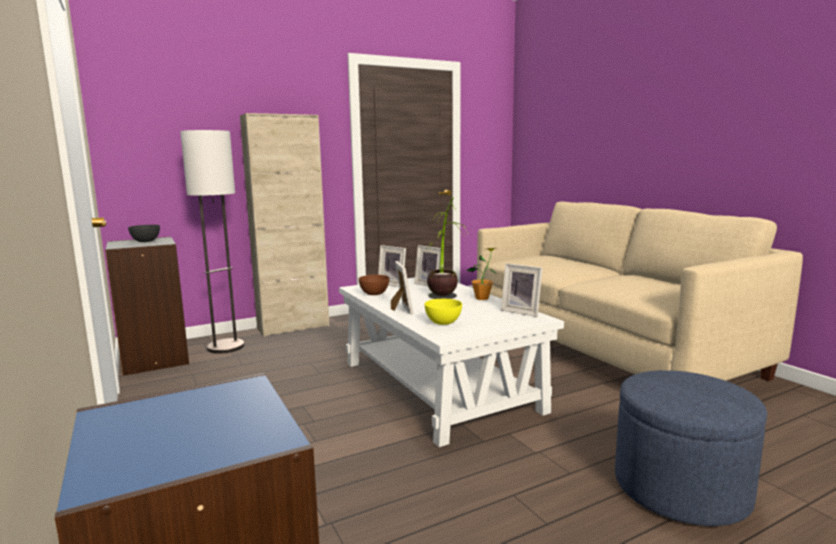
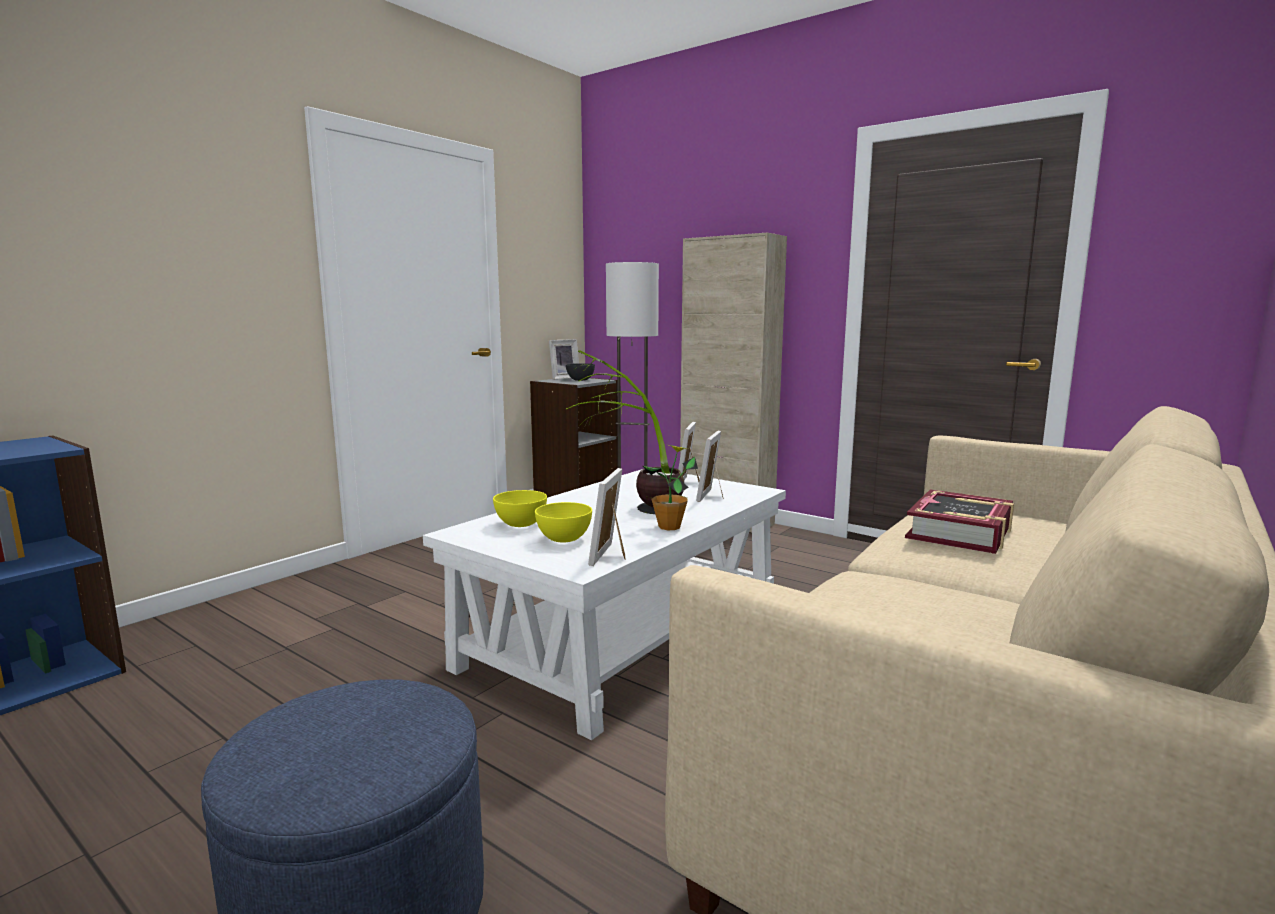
camera: 65 degrees right, 0 degrees up
brown bowl [359,275,389,295] -> none
picture frame [391,261,413,315] -> picture frame moved to [549,339,579,380]
none -> yellow bowl [535,502,592,542]
none -> book [905,490,1014,554]

